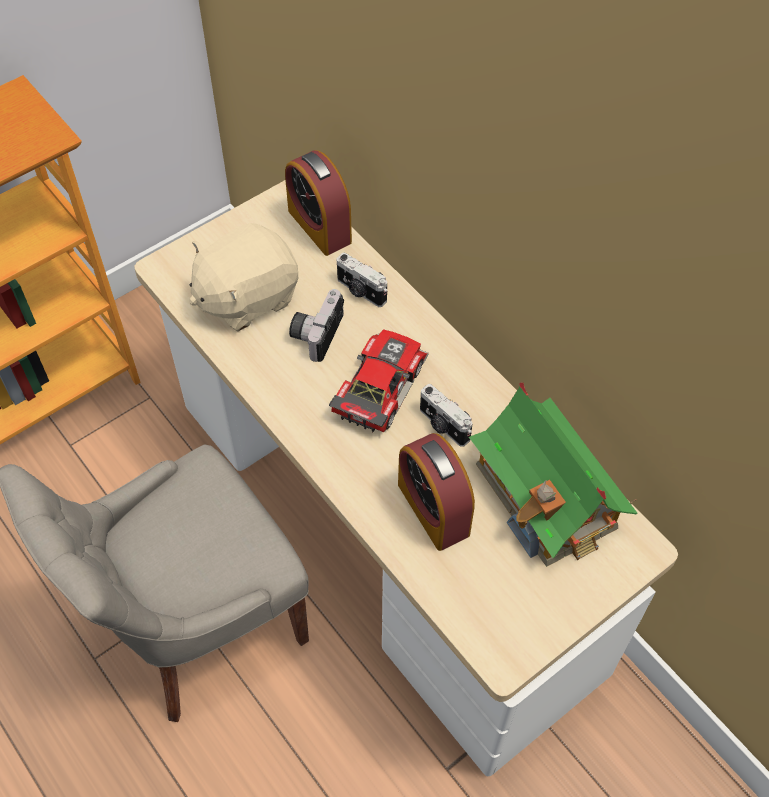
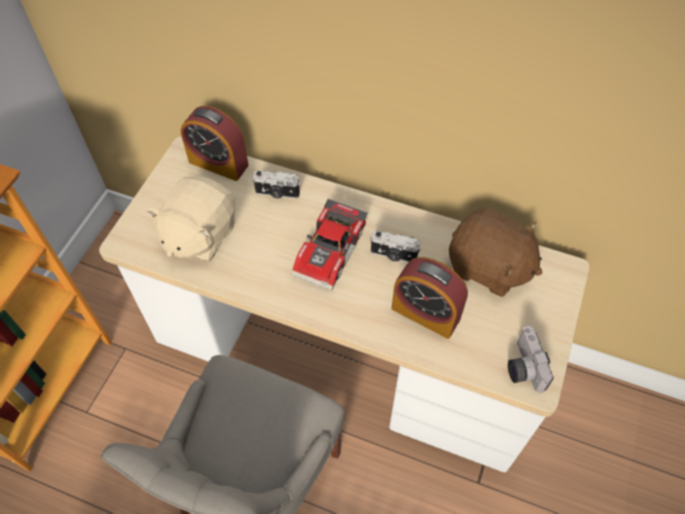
camera: 30 degrees left, 0 degrees up
camera [289,289,344,362] -> camera moved to [508,326,554,393]
toy car [329,329,429,432] -> toy car turned 150 degrees counterclockwise [291,198,368,291]
toy house [469,382,638,567] -> brown plush toy [449,208,543,297]

